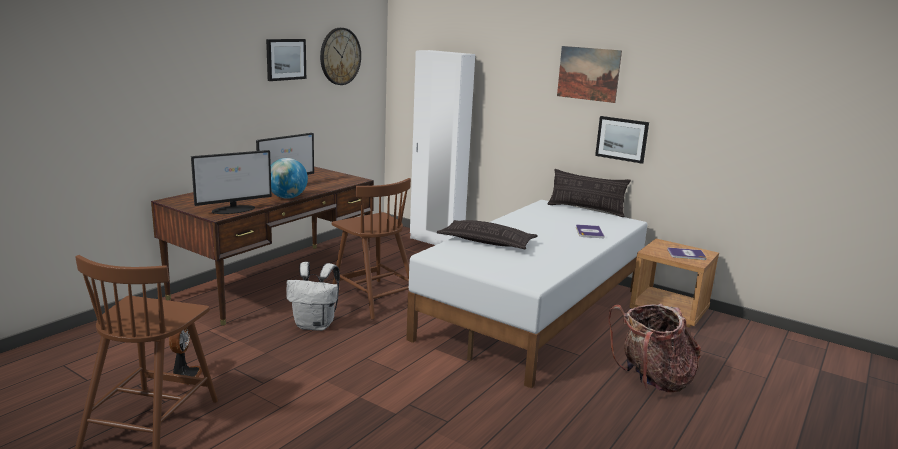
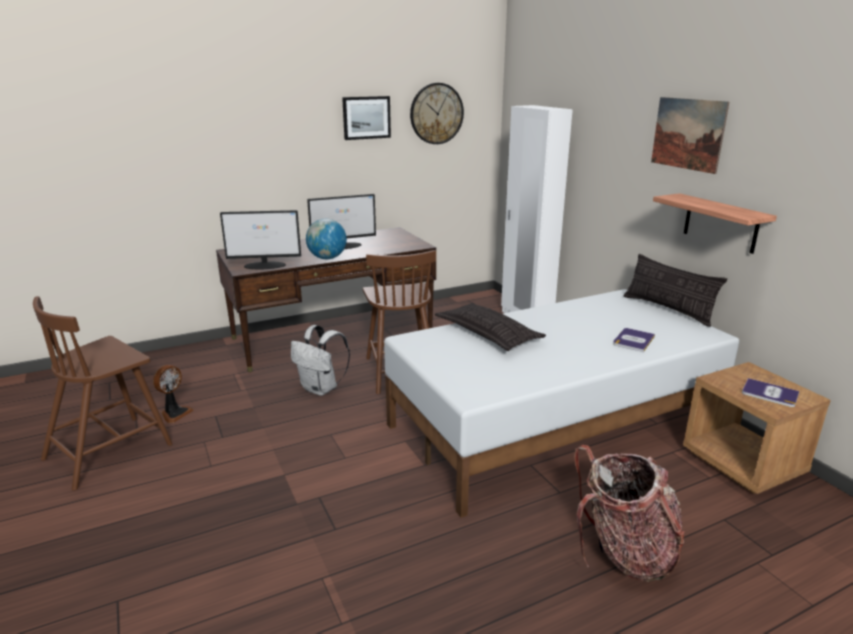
camera: 30 degrees right, 5 degrees up
picture [595,116,649,164] -> shelf [653,193,777,254]

